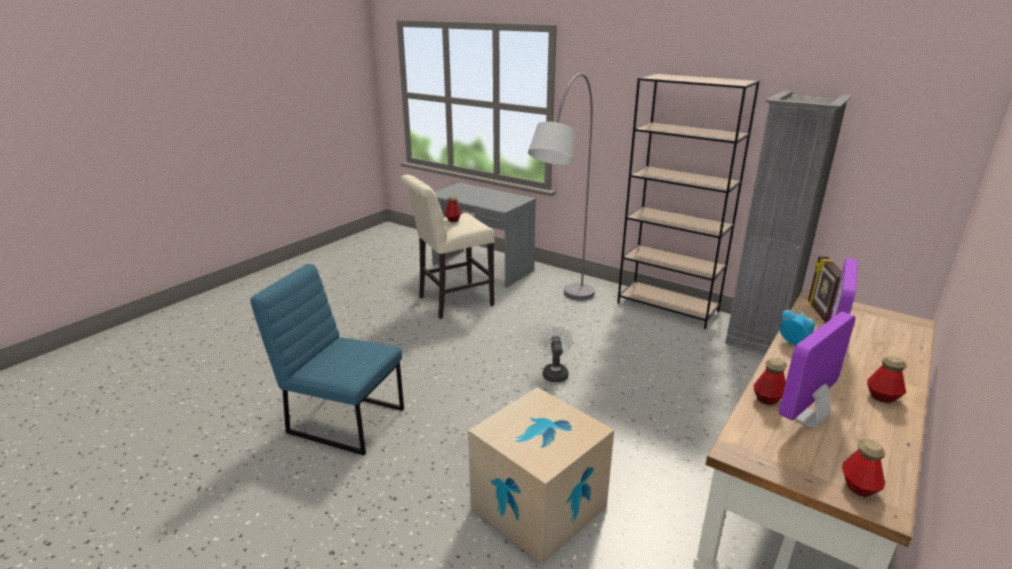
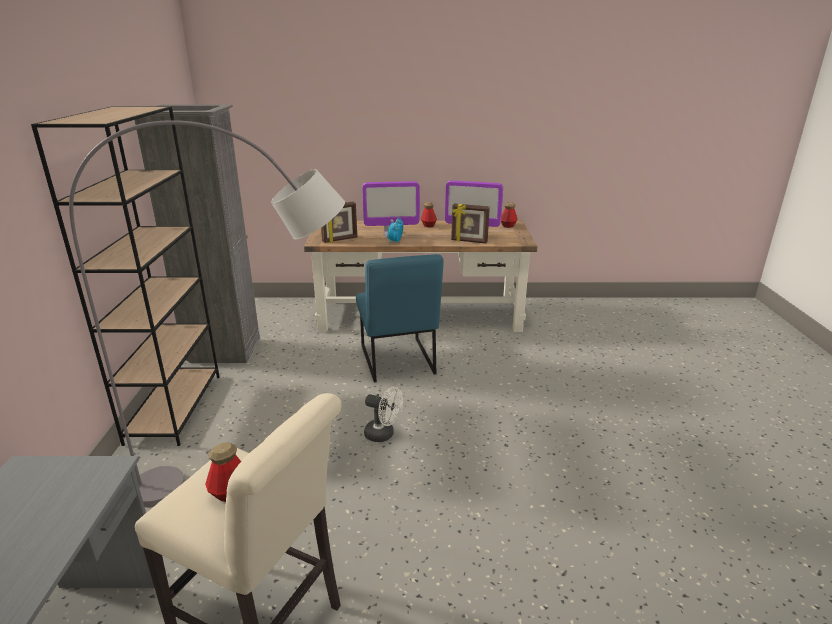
camera: 125 degrees left, 0 degrees up
blue chair [250,264,404,455] -> blue chair moved to [356,254,444,383]
cardboard box [468,387,614,565] -> none
white fan [539,325,573,382] -> white fan turned 120 degrees counterclockwise [364,387,403,442]
bottle [754,358,787,405] -> picture frame [451,204,490,243]

